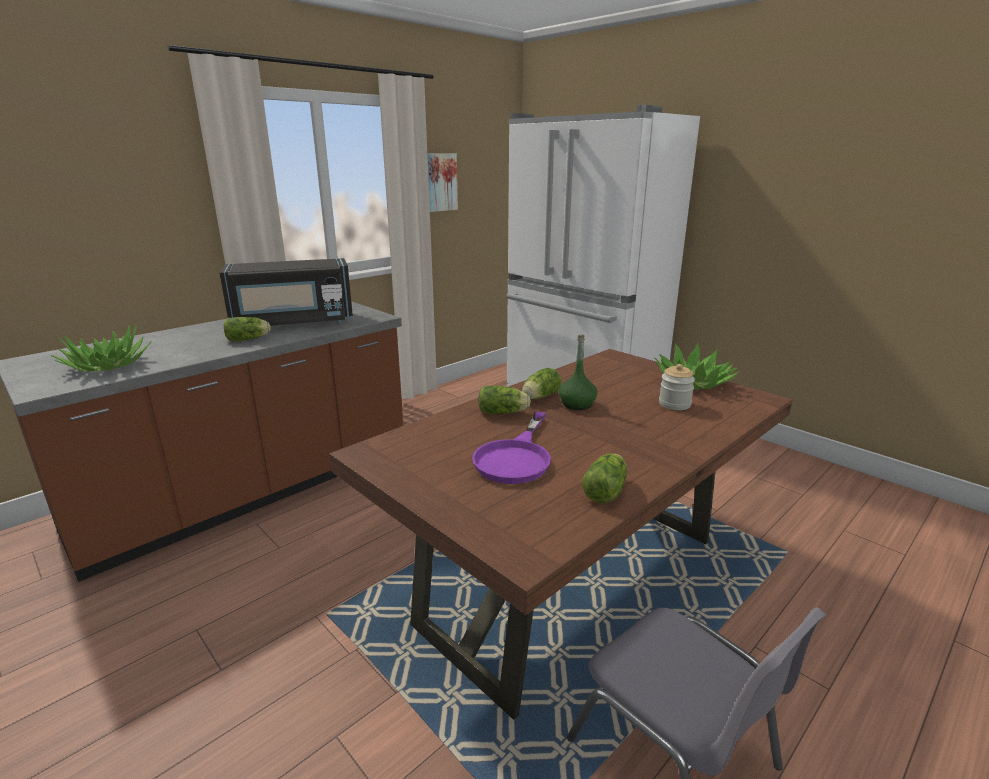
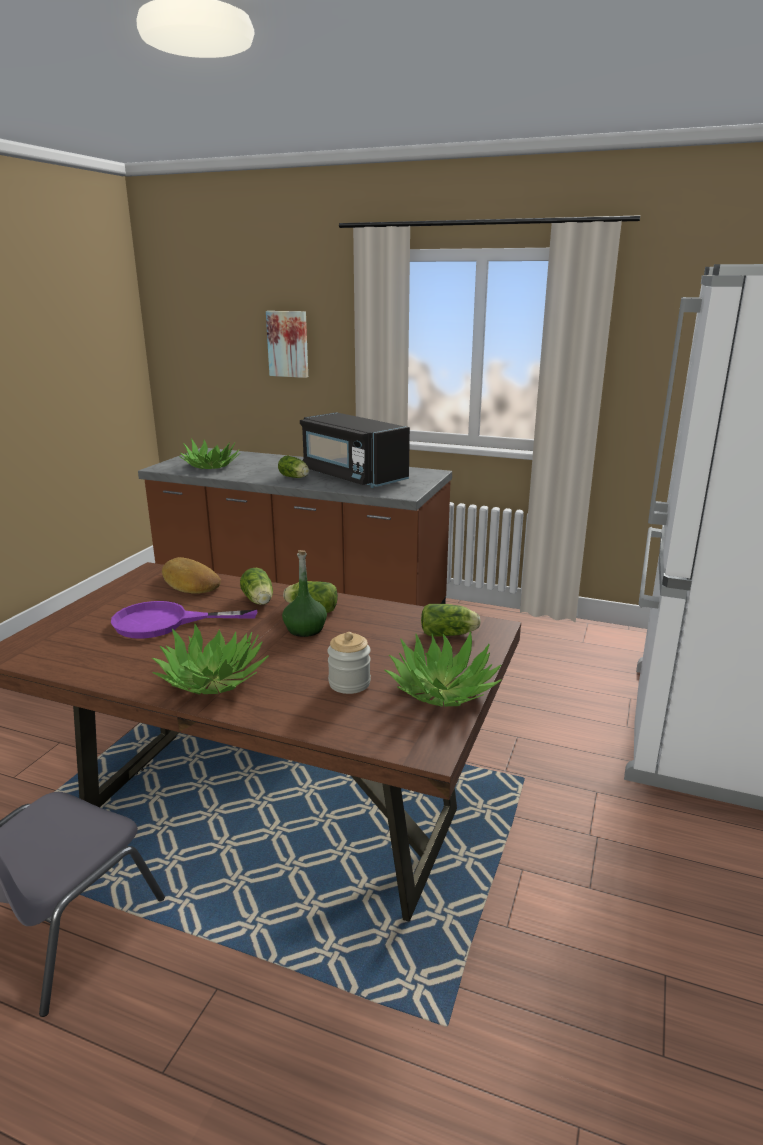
camera: 65 degrees right, 0 degrees up
picture [427,153,458,212] -> picture moved to [266,311,308,378]
lettuce [582,453,627,503] -> lettuce moved to [421,604,481,637]
none -> potted plant [152,624,269,694]
none -> bread [162,557,221,594]

